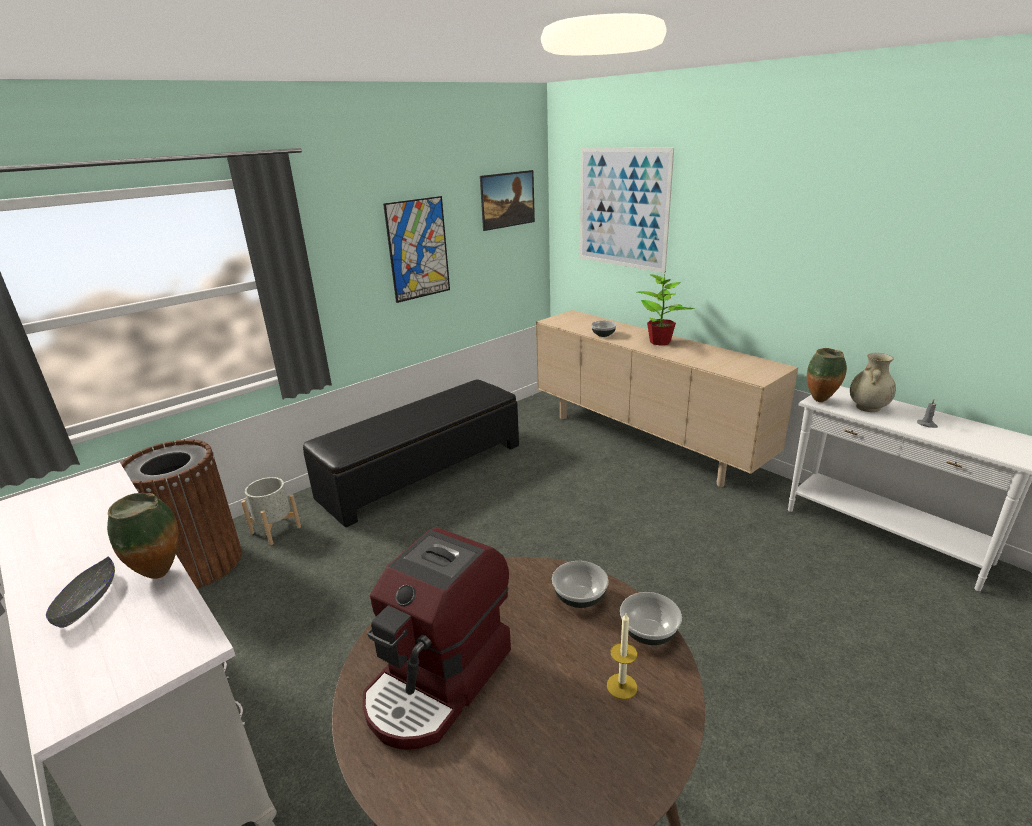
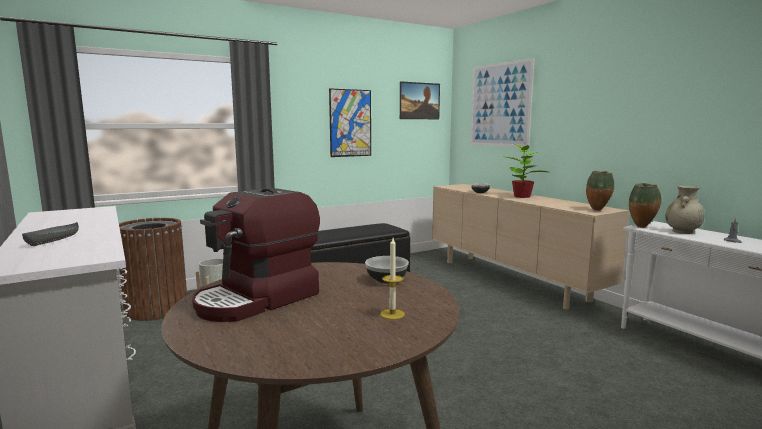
camera: 10 degrees right, 15 degrees down
vase [107,493,179,579] -> vase moved to [586,171,614,211]
bowl [620,592,682,645] -> none

